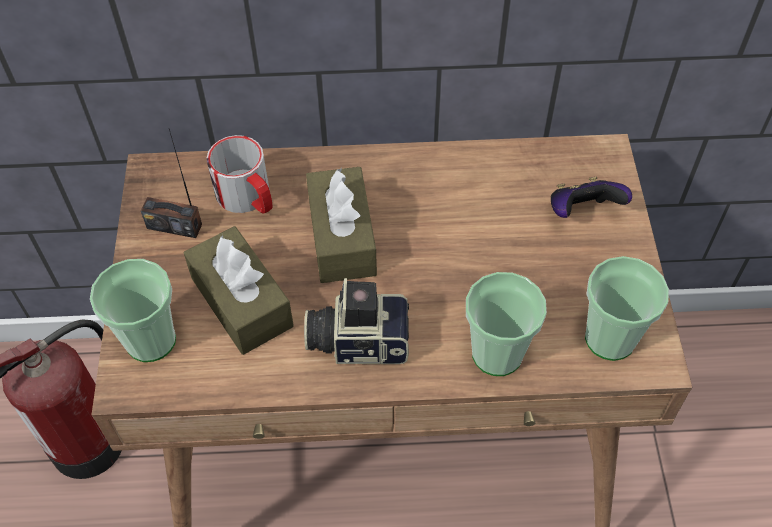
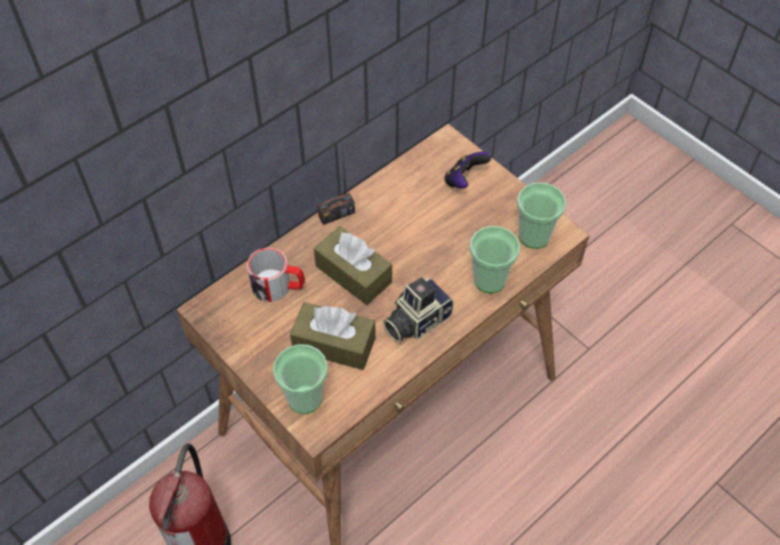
camera: 40 degrees left, 0 degrees up
radio [141,129,202,238] -> radio moved to [317,143,355,225]

